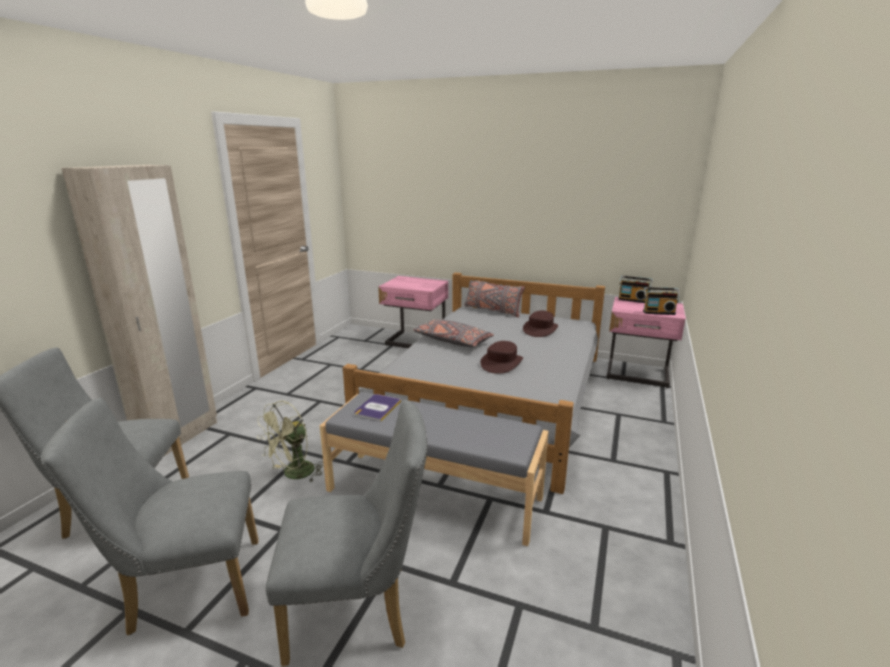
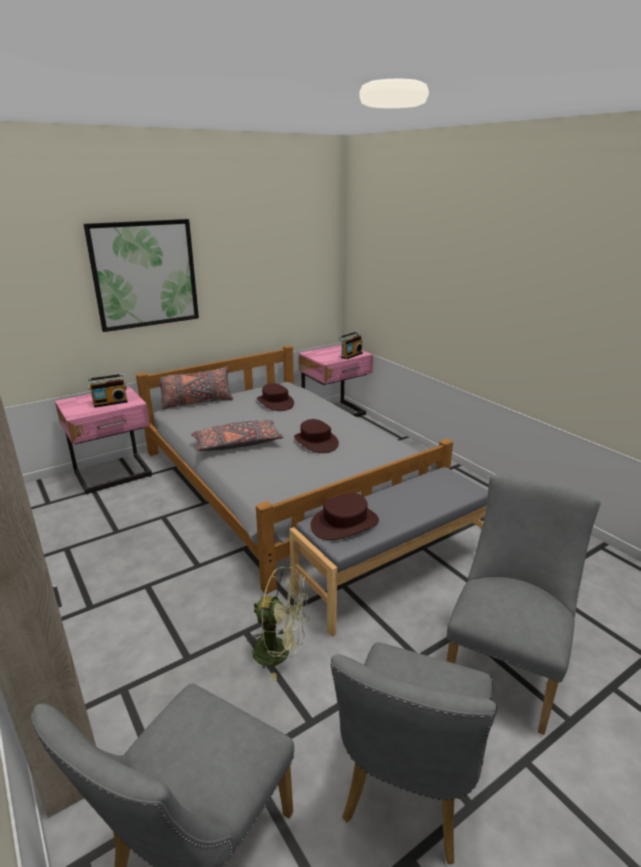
camera: 55 degrees left, 5 degrees up
green fan [257,401,324,482] -> green fan turned 60 degrees counterclockwise [247,566,309,681]
book [354,394,401,422] -> brown hat [310,493,379,540]
radio [618,276,653,303] -> radio moved to [87,374,128,408]
none -> picture [84,219,199,332]

